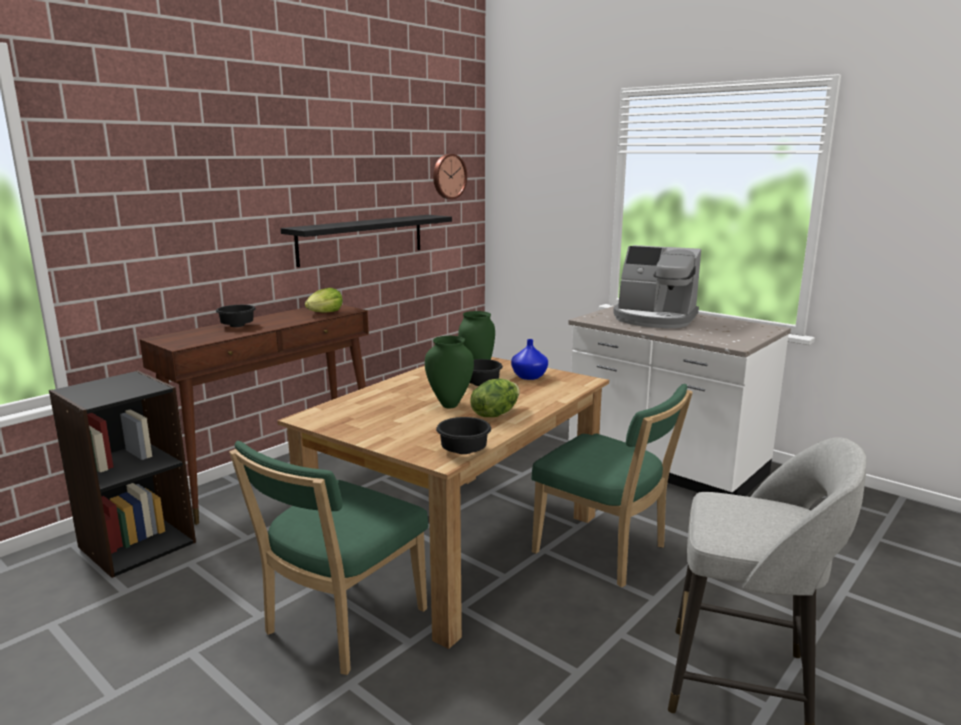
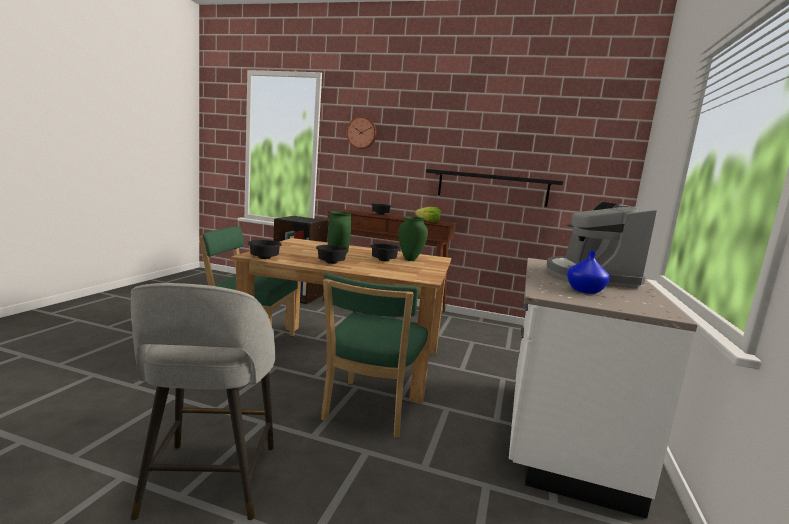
camera: 65 degrees right, 5 degrees down
wall clock [433,154,467,199] -> wall clock moved to [346,116,377,149]
lettuce [470,379,520,417] -> black bowl [316,245,348,264]
blue vase [511,339,548,380] -> blue vase moved to [567,251,610,294]

